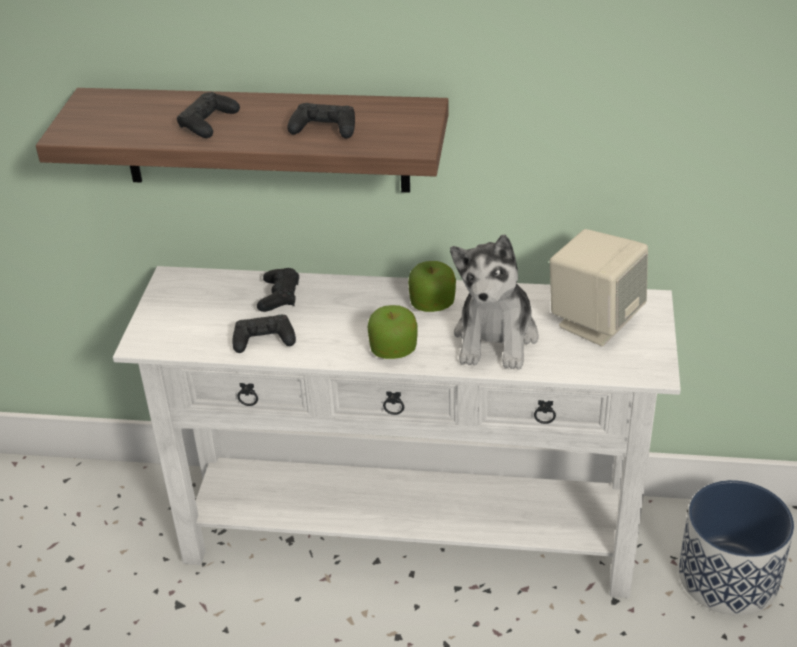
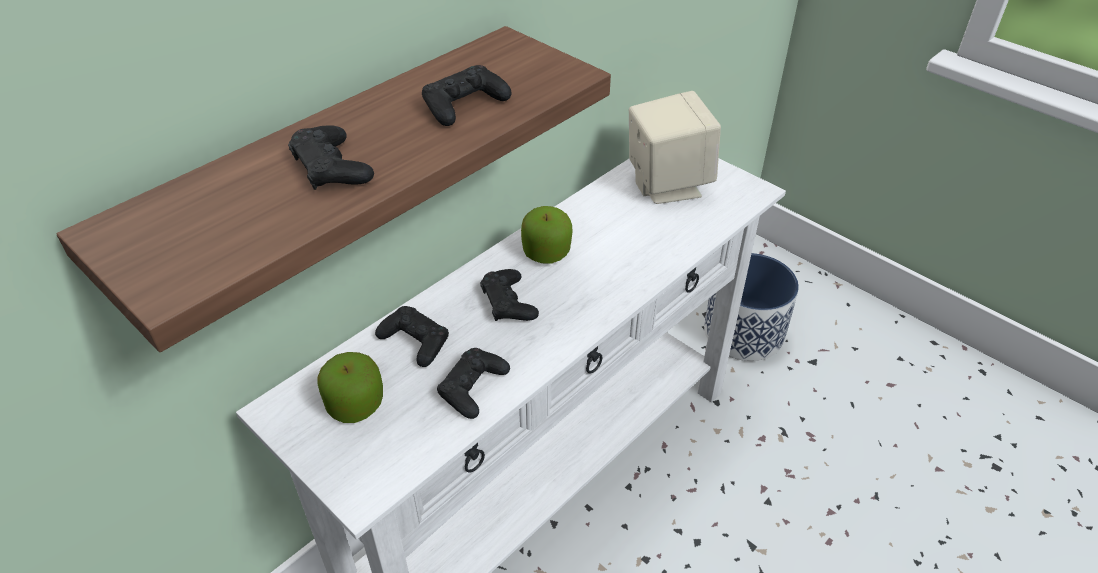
camera: 55 degrees left, 5 degrees up
apple [368,305,418,359] -> apple moved to [317,352,383,423]
plush toy [450,234,538,370] -> none
none -> black game controller [480,269,539,321]

